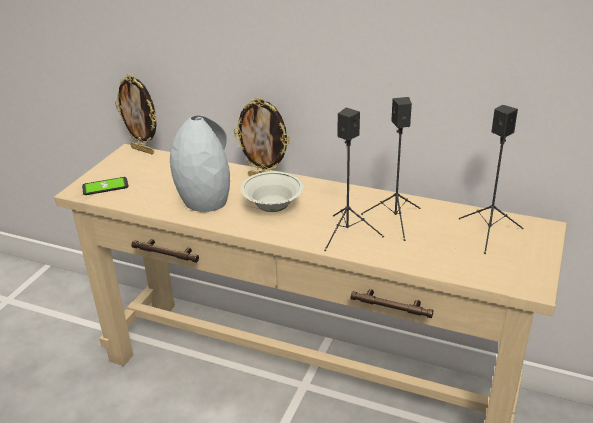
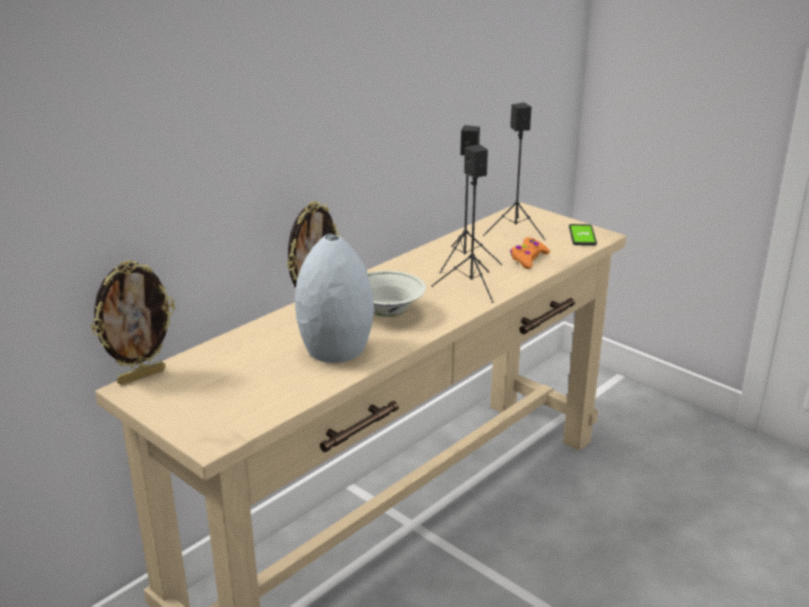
camera: 70 degrees left, 5 degrees down
phone [82,177,128,195] -> phone moved to [569,224,597,246]
none -> orange game controller [510,237,550,269]

